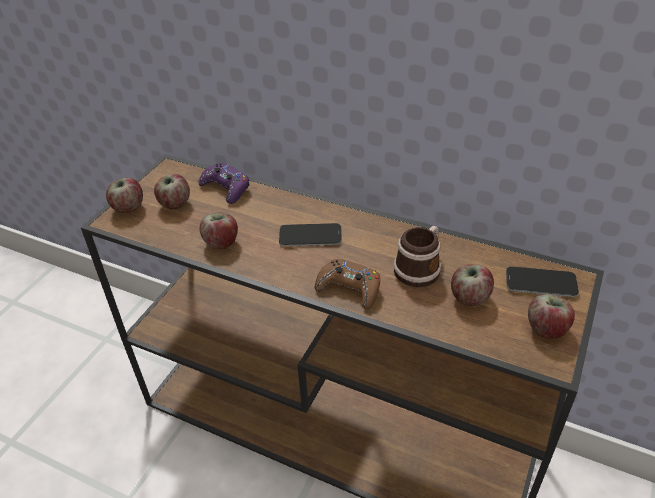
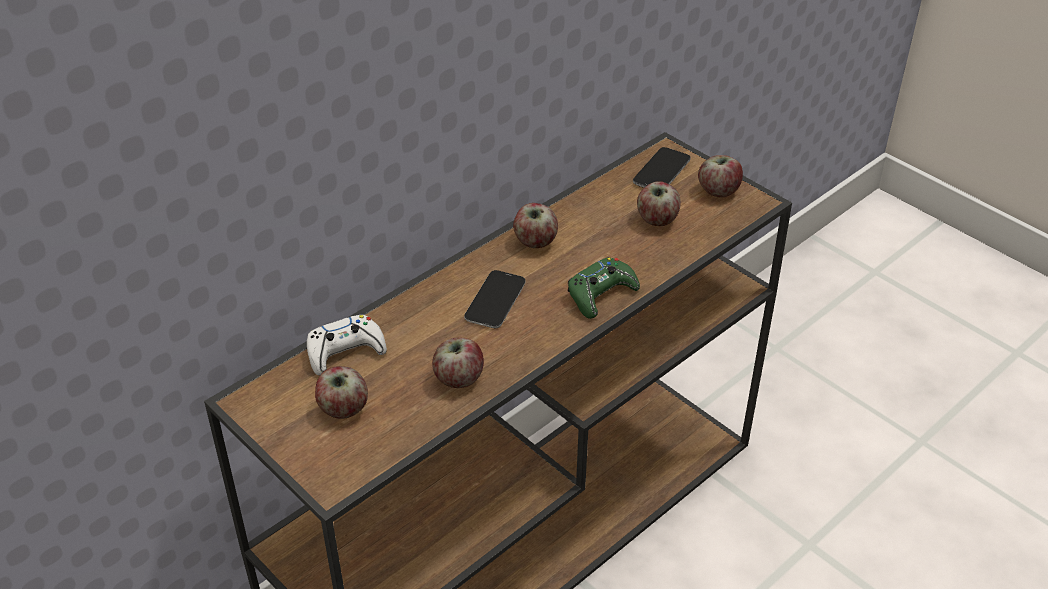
camera: 70 degrees left, 0 degrees up
apple [106,178,143,213] -> apple moved to [513,203,558,248]
purple game controller [198,163,249,204] -> white game controller [307,315,387,376]
brown game controller [315,259,380,309] -> green game controller [567,257,640,319]
mug [394,226,441,287] -> none

